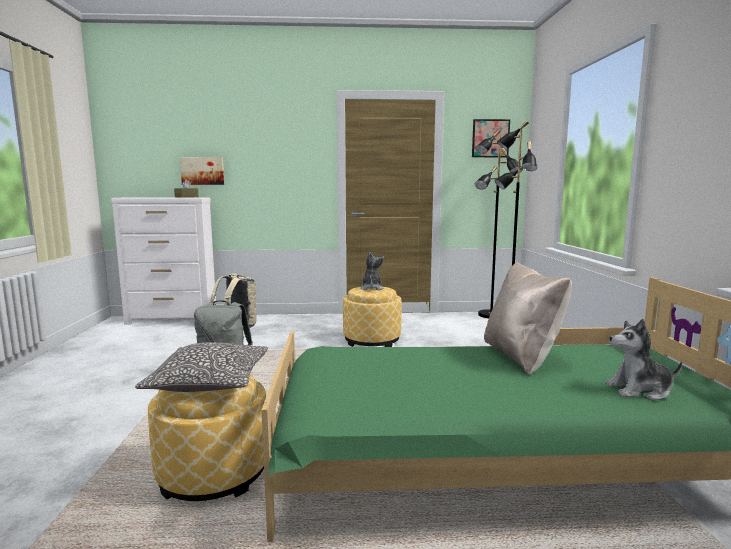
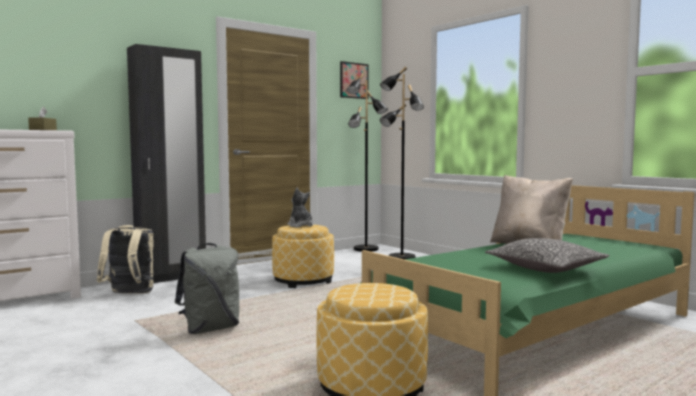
camera: 35 degrees left, 5 degrees down
pillow [135,342,268,392] -> pillow moved to [485,238,610,273]
picture [180,157,224,185] -> none
plush toy [605,319,682,400] -> none
none -> black wardrobe [127,44,206,283]

